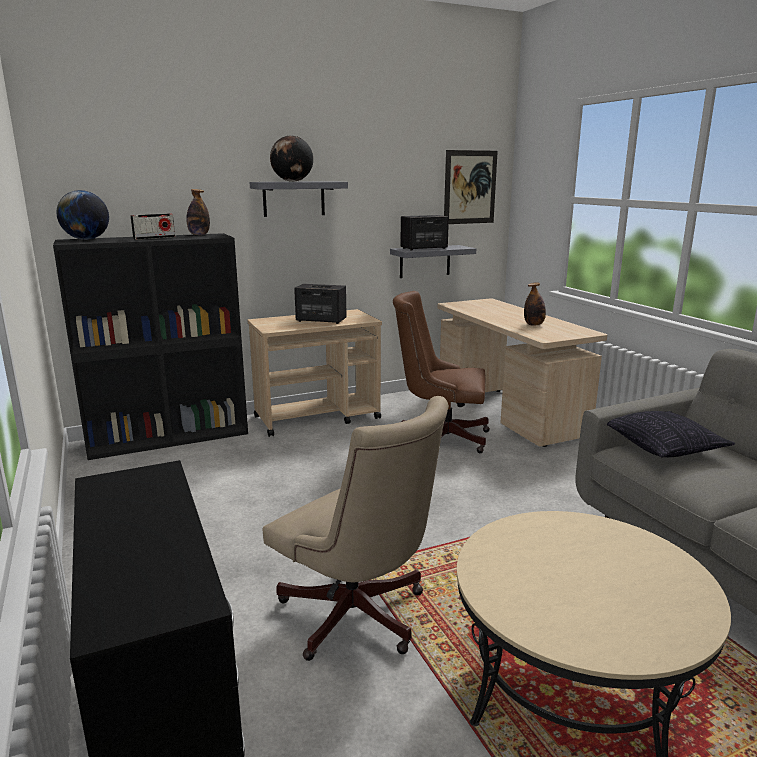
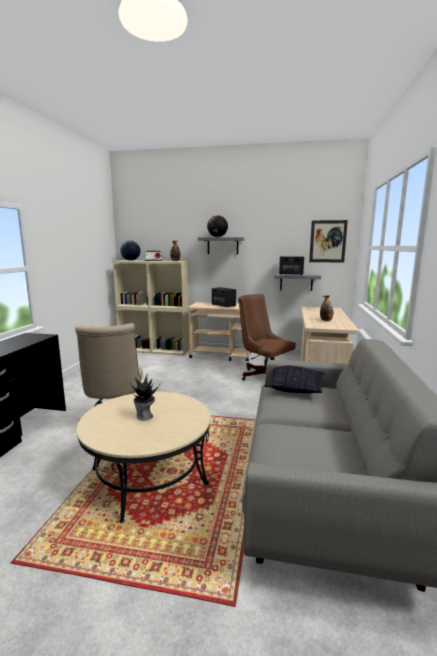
camera: 35 degrees right, 5 degrees down
black bookcase [53,233,248,460] -> beige bookcase [113,260,189,356]
none -> potted plant [130,376,161,420]

